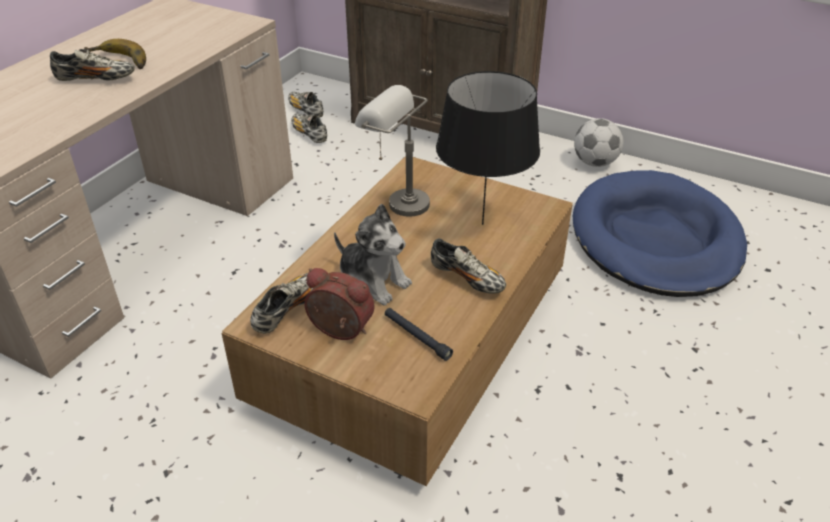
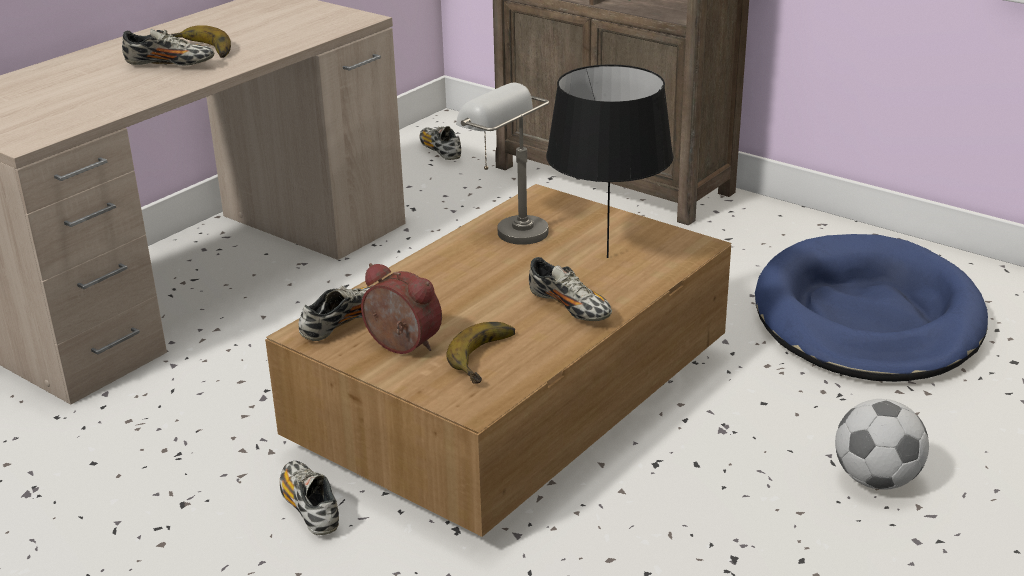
camera: 10 degrees right, 10 degrees down
shoe [291,114,327,143] -> shoe moved to [280,461,339,535]
plush toy [334,203,412,306] -> none
black flashlight [385,308,453,361] -> banana [446,322,515,384]
football [574,118,623,167] -> football moved to [835,399,929,490]

